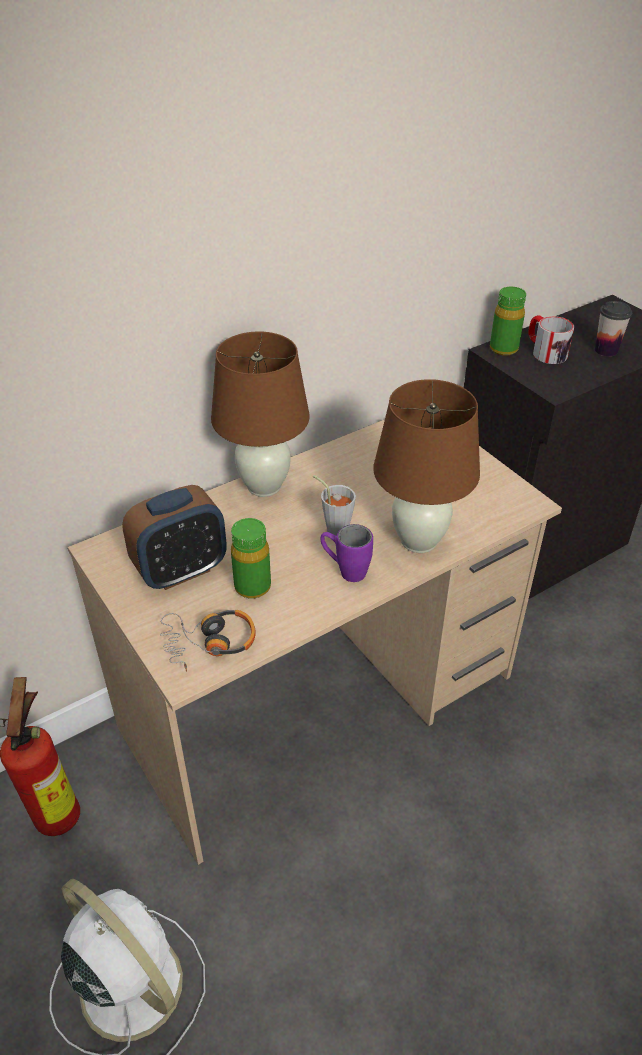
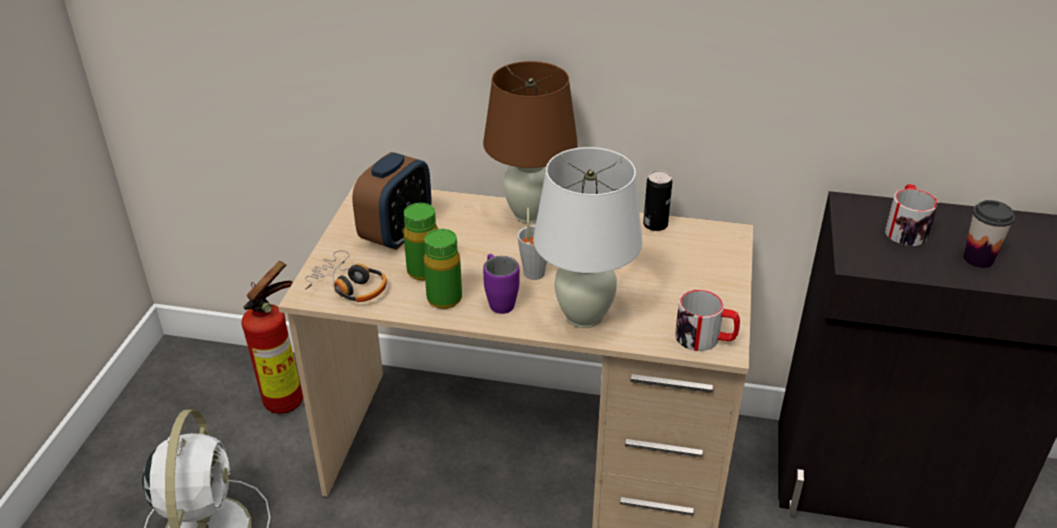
camera: 45 degrees right, 5 degrees down
alarm clock [122,485,227,590] -> alarm clock turned 75 degrees counterclockwise [352,152,431,250]
brown table lamp [373,379,480,553] -> white table lamp [533,147,642,328]
green bottle [490,287,526,356] -> green bottle moved to [424,229,462,309]
none -> can [643,170,672,231]
none -> mug [675,289,740,351]

